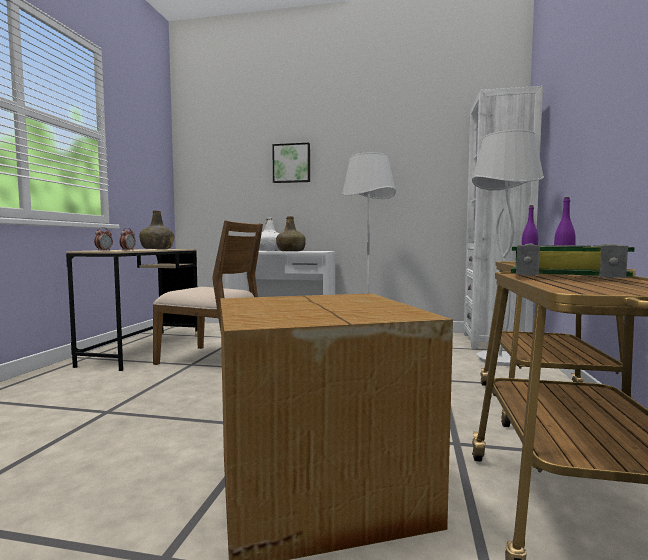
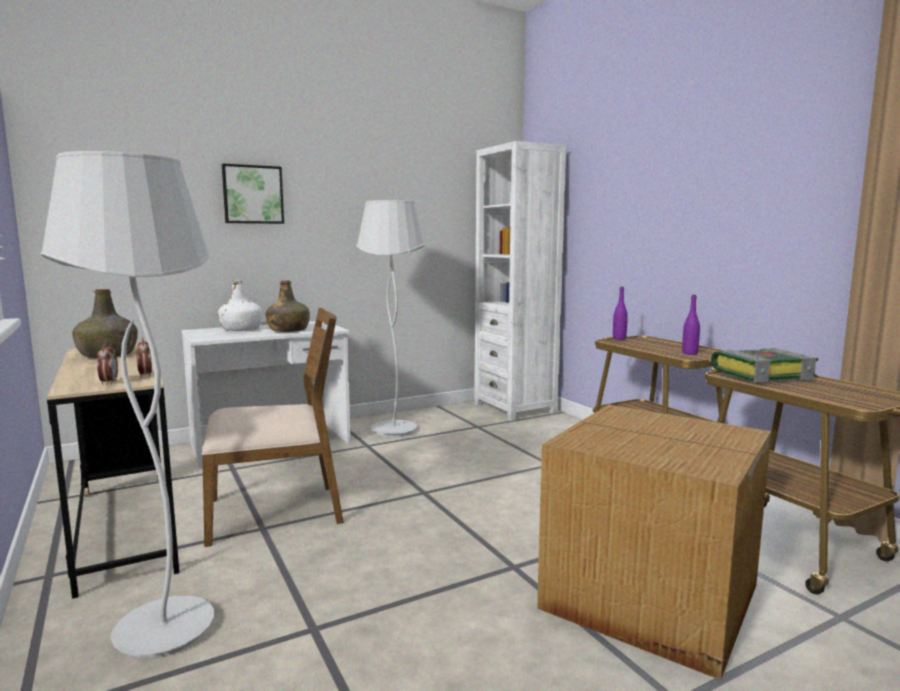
camera: 40 degrees left, 5 degrees up
white floor lamp [472,130,544,366] -> white floor lamp moved to [40,151,214,658]

